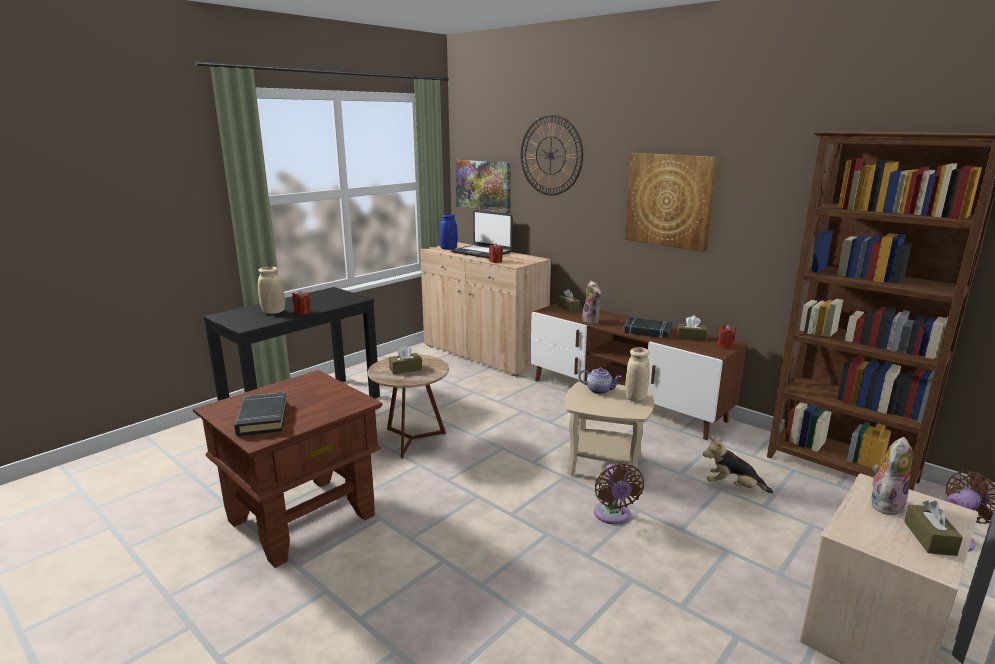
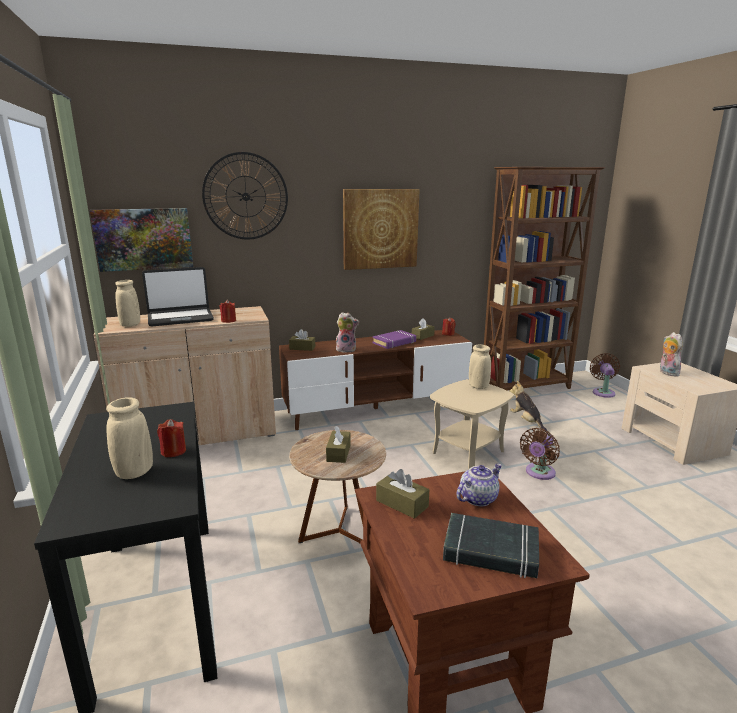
camera: 60 degrees left, 0 degrees up
blue vase [439,214,458,250] -> beige vase [115,280,140,327]
teapot [579,367,622,394] -> teapot moved to [457,463,502,506]
brown fan [594,463,644,525] -> brown fan turned 105 degrees clockwise [520,428,560,480]
black book [623,318,672,338] -> purple book [373,330,416,349]
plush toy [703,436,773,493] -> plush toy turned 105 degrees clockwise [509,381,547,432]
brown tissue box [904,501,963,556] -> brown tissue box moved to [376,469,429,519]

